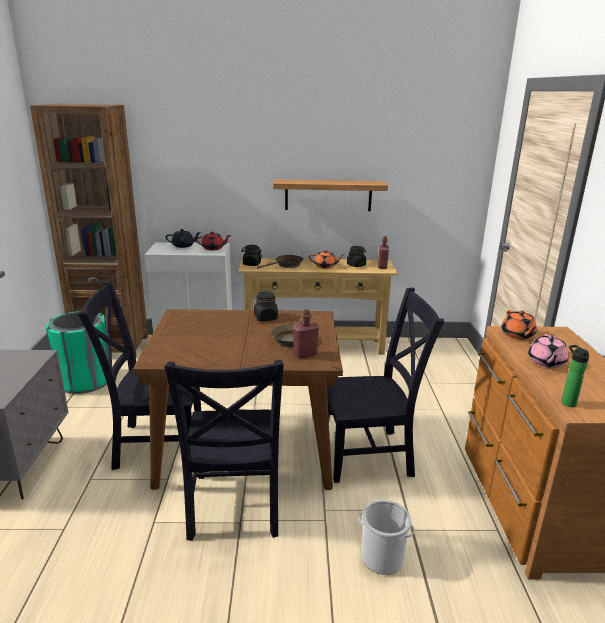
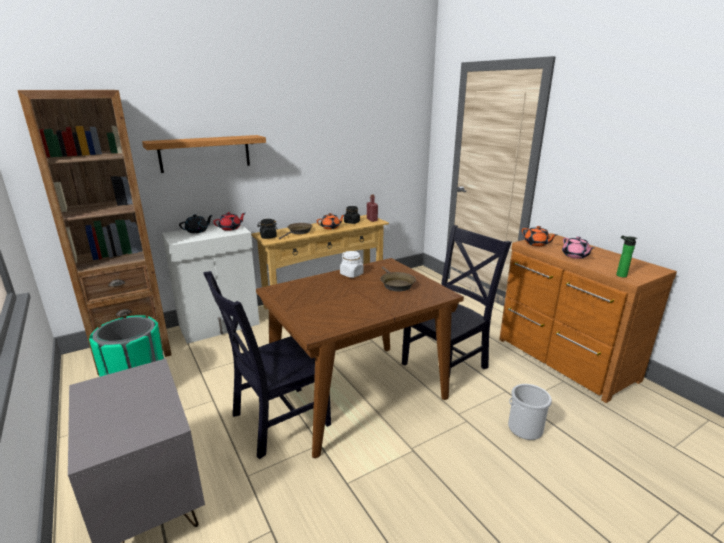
camera: 30 degrees left, 0 degrees up
black chair [164,360,284,541] -> none
black jar [254,291,278,321] -> white jar [340,251,364,278]
shelf [273,179,388,211] -> shelf moved to [142,135,266,173]
red bottle [293,309,319,359] -> none

